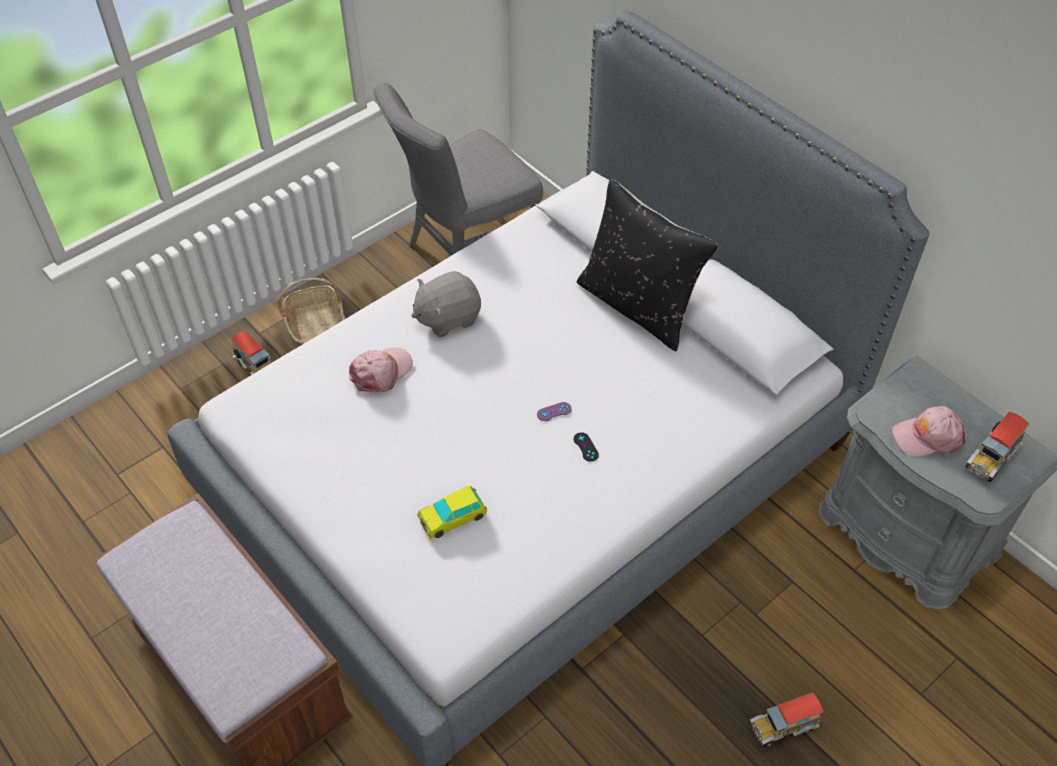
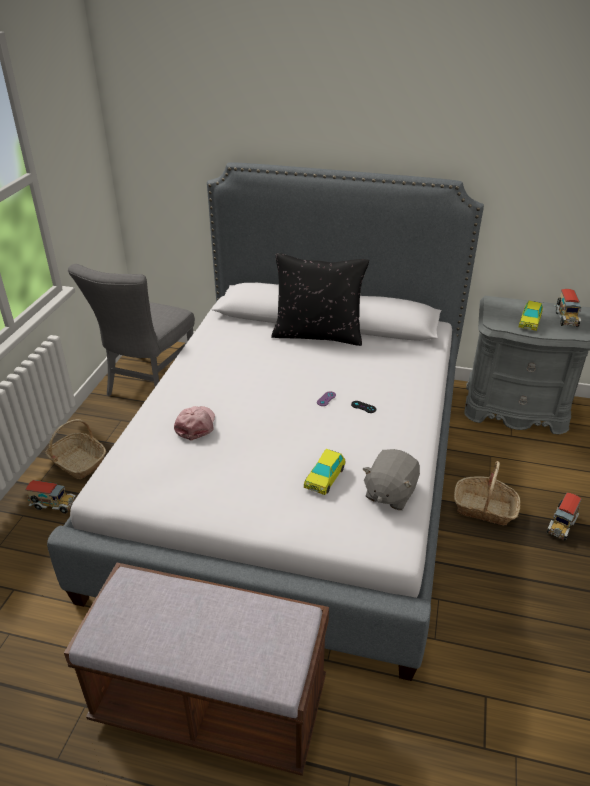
camera: 35 degrees left, 15 degrees down
grey plush toy [411,271,481,337] -> grey plush toy moved to [363,449,420,510]
pink cap [892,406,967,457] -> toy car [518,301,543,331]
none -> basket [454,461,520,525]

